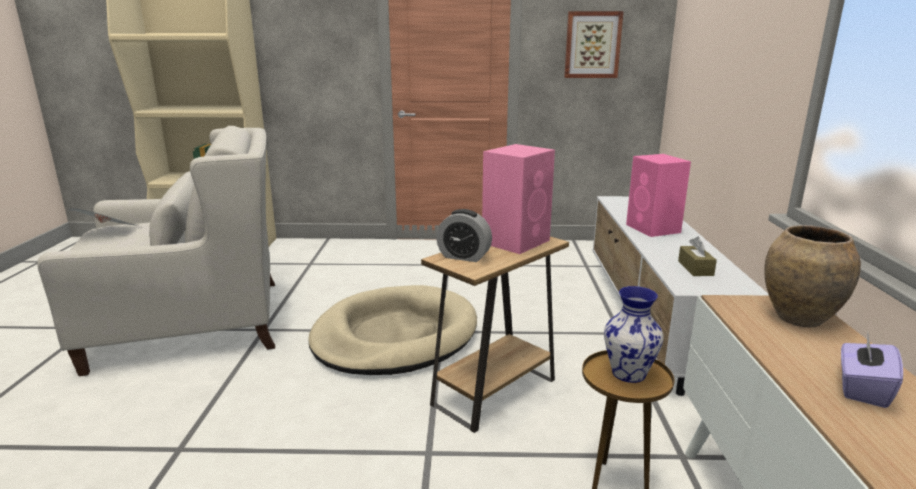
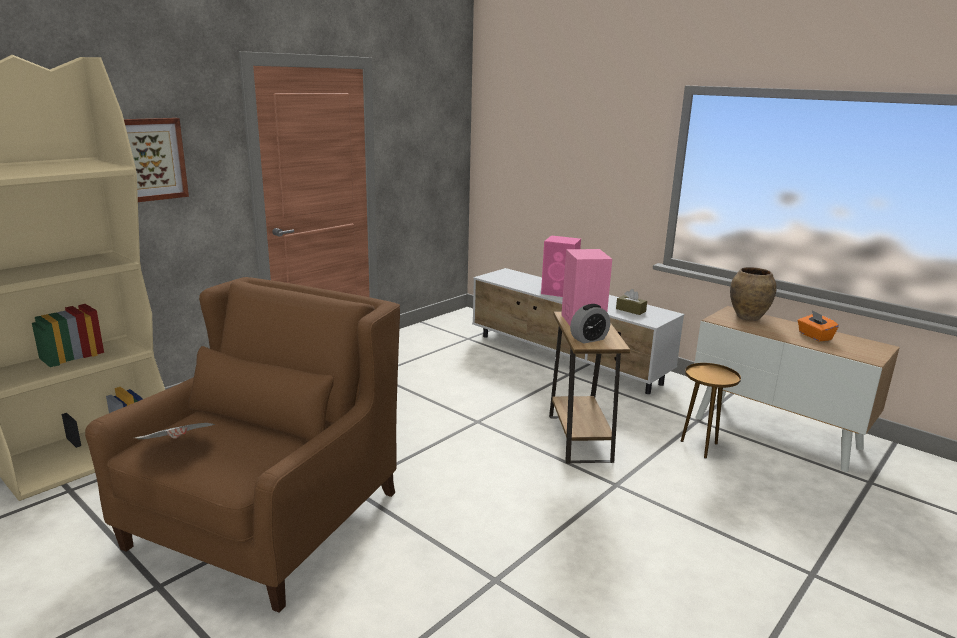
camera: 50 degrees left, 0 degrees up
white armchair [37,126,275,376] -> brown armchair [85,277,400,613]
beige dog bed [308,285,477,375] -> none
picture [564,11,624,78] -> picture moved to [124,118,189,202]
vase [604,286,664,383] -> none
purple tissue box [841,332,903,408] -> orange tissue box [798,310,839,342]

